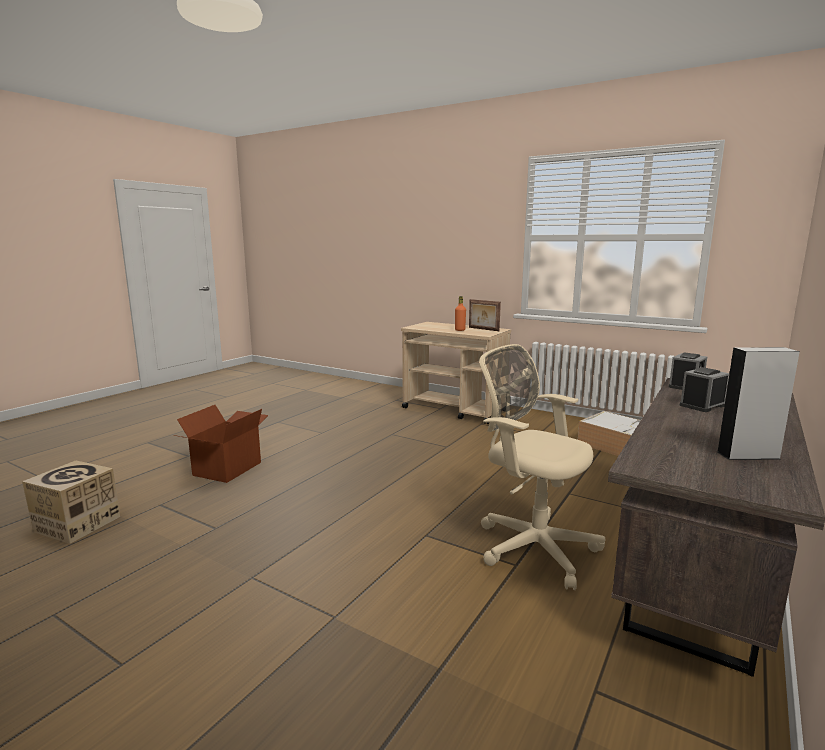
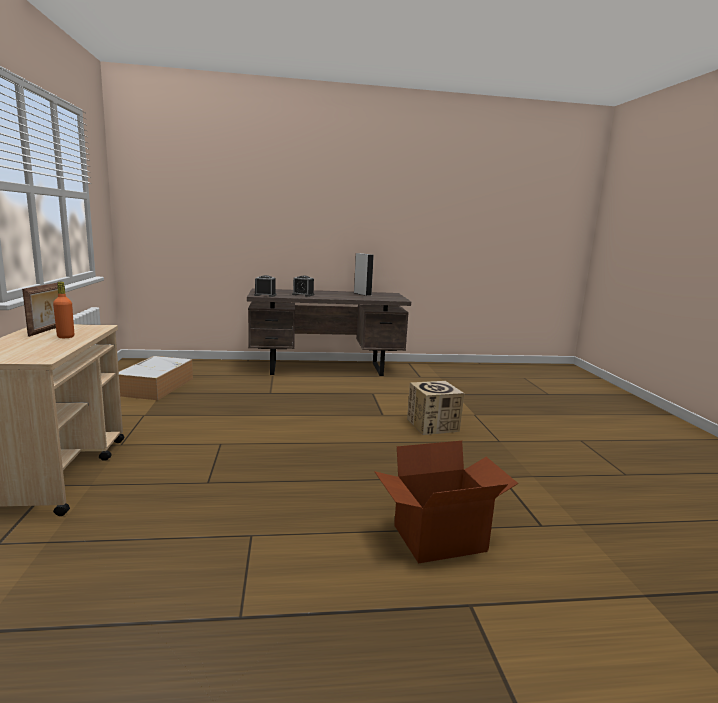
camera: 130 degrees left, 0 degrees up
cardboard box [22,461,120,544] -> cardboard box moved to [407,381,465,435]
beige office chair [479,344,605,590] -> none

